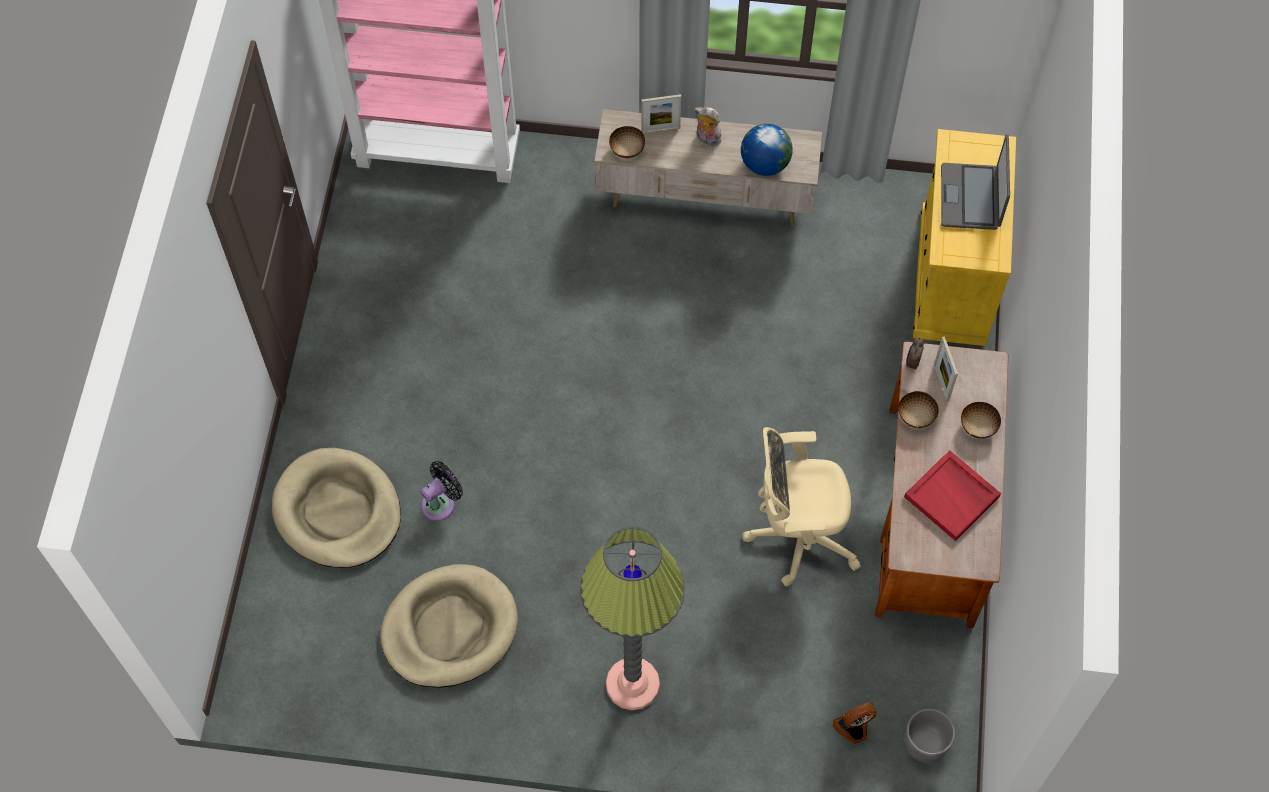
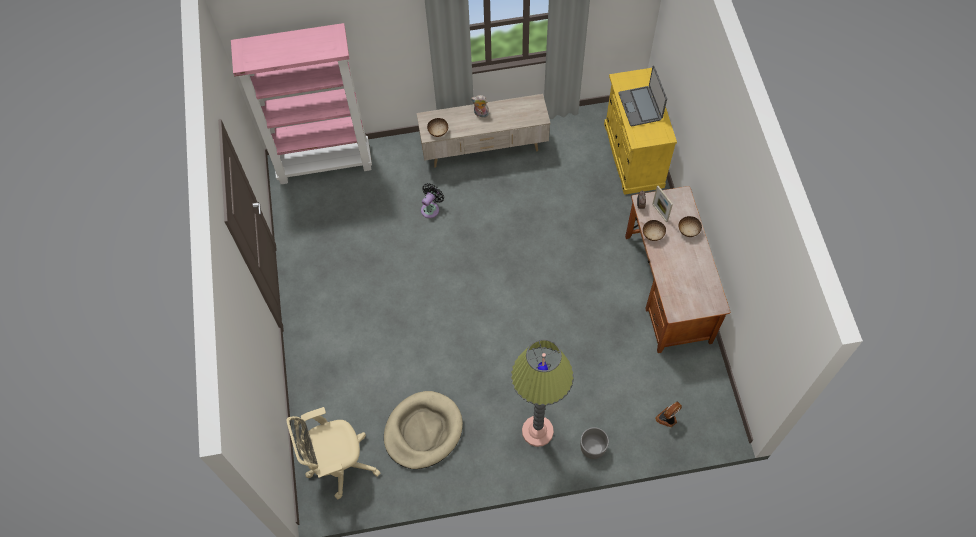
camera: 15 degrees left, 0 degrees up
beige dog bed [272,448,401,568] -> none
black fan [421,461,463,521] -> black fan moved to [421,183,444,218]
picture frame [641,94,681,134] -> none
globe [741,124,793,176] -> none
beige office chair [742,427,861,586] -> beige office chair moved to [287,407,381,499]
red tray [904,450,1001,541] -> none
grey planter [905,709,955,763] -> grey planter moved to [580,427,609,459]

